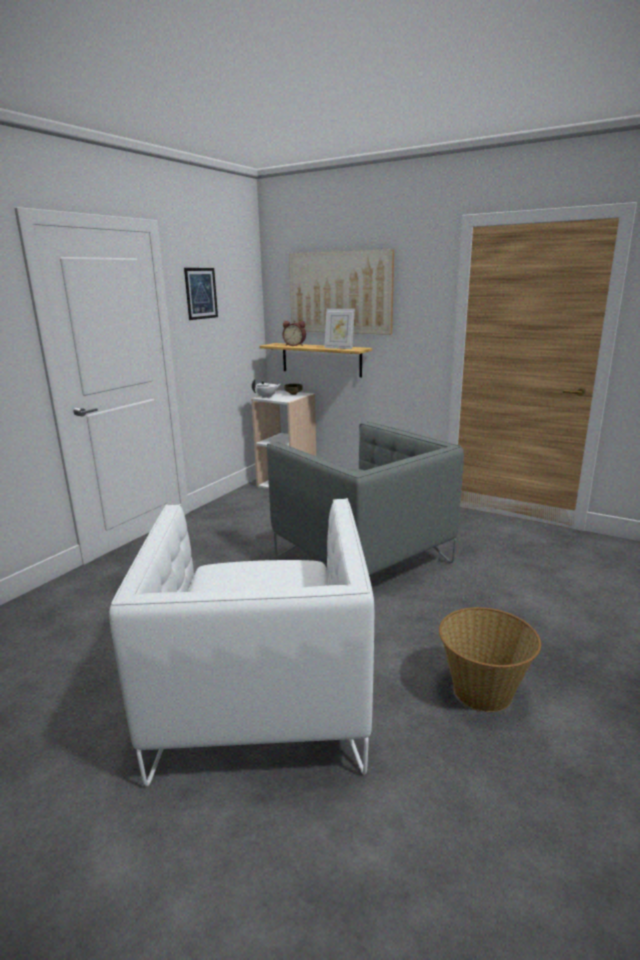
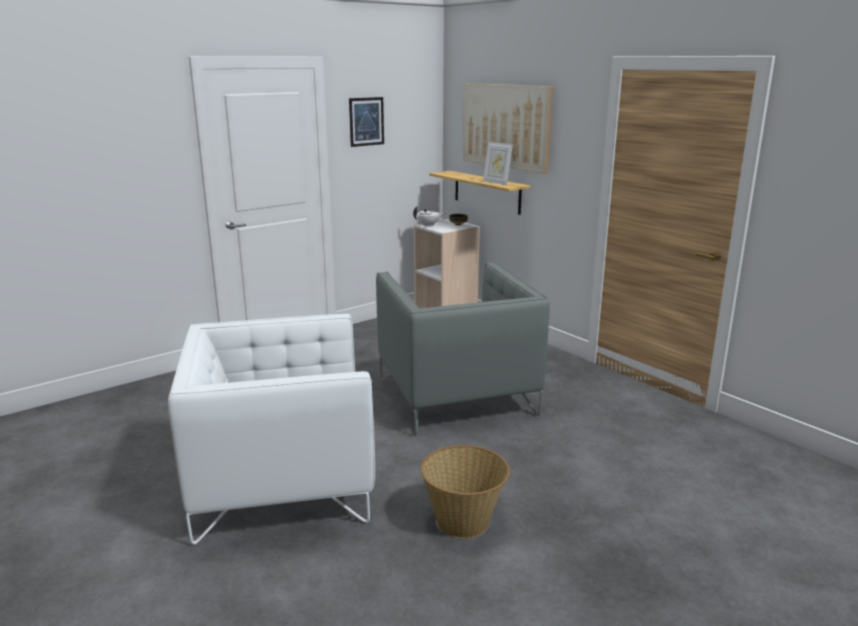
camera: 20 degrees right, 0 degrees up
white armchair [109,498,374,787] -> white armchair turned 60 degrees clockwise [168,314,375,545]
alarm clock [283,321,306,346] -> none

